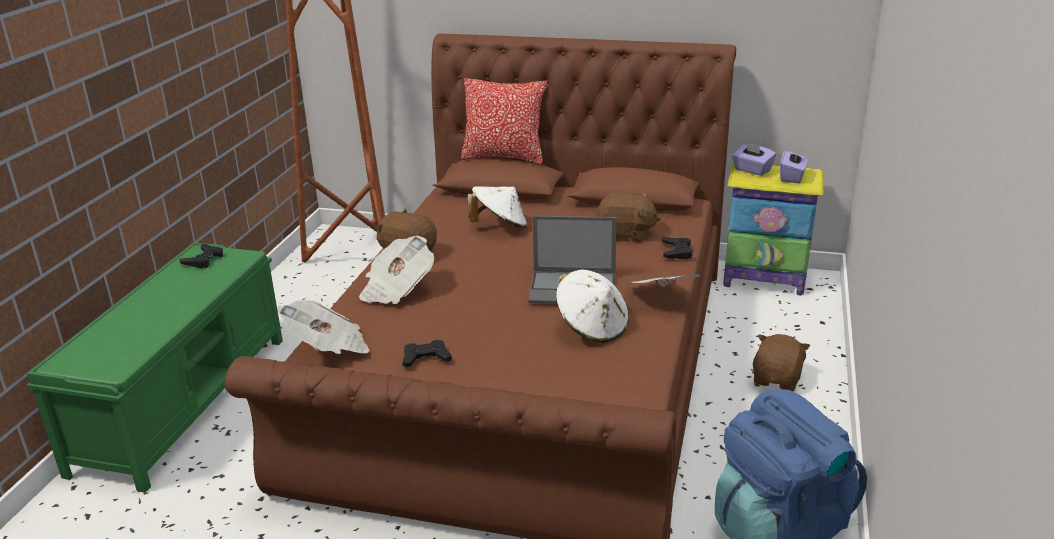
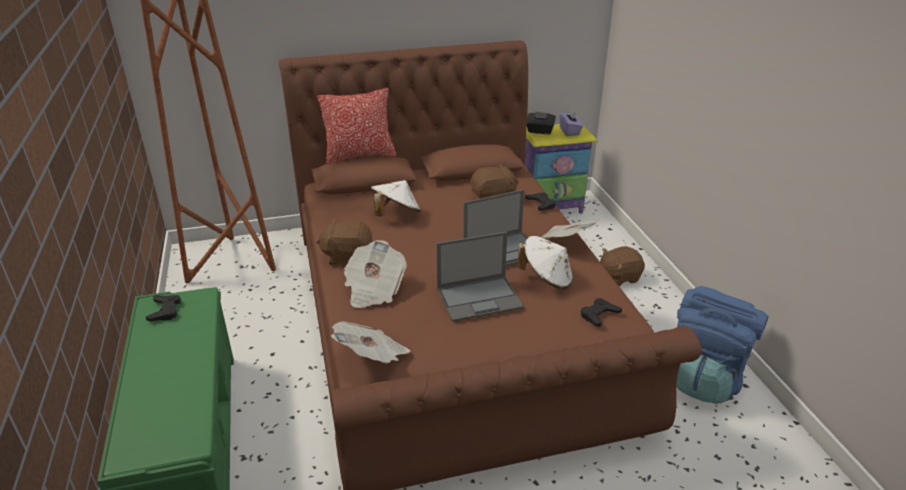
camera: 30 degrees left, 5 degrees up
black game controller [402,340,452,368] -> black game controller moved to [581,298,622,327]
purple tissue box [732,142,776,176] -> black tissue box [527,111,556,134]
brown plush toy [753,334,810,391] -> brown plush toy turned 105 degrees counterclockwise [600,246,645,286]
none -> laptop [437,232,524,322]

